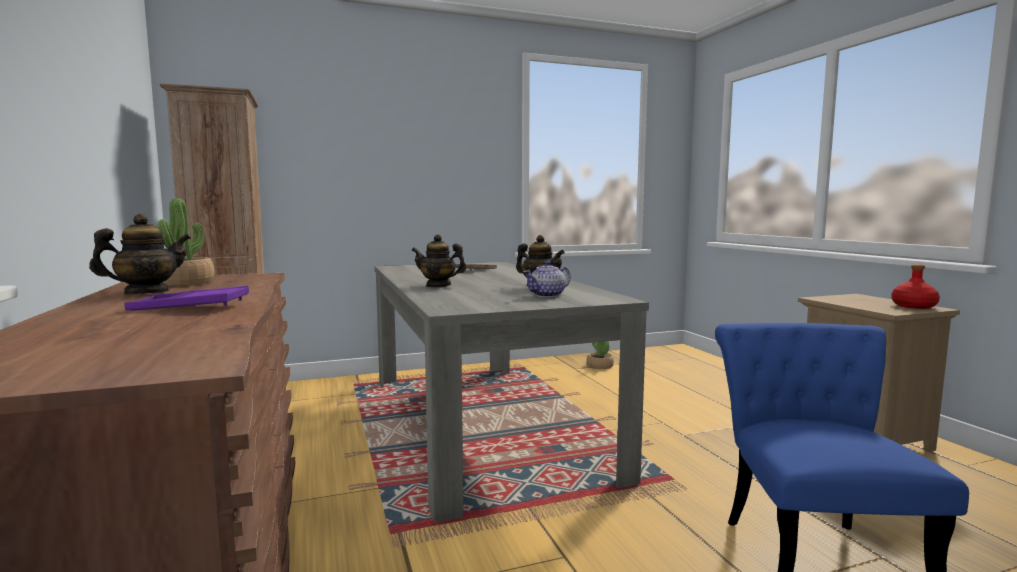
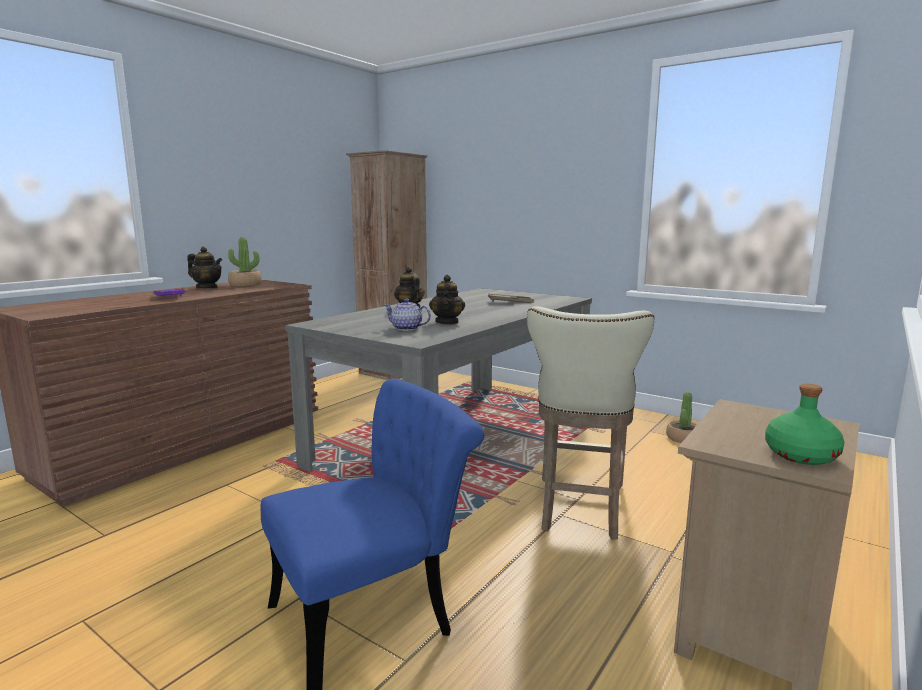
camera: 55 degrees right, 5 degrees up
red bottle [891,264,940,309] -> green bottle [765,383,845,465]
none -> beige stool [527,306,655,540]

